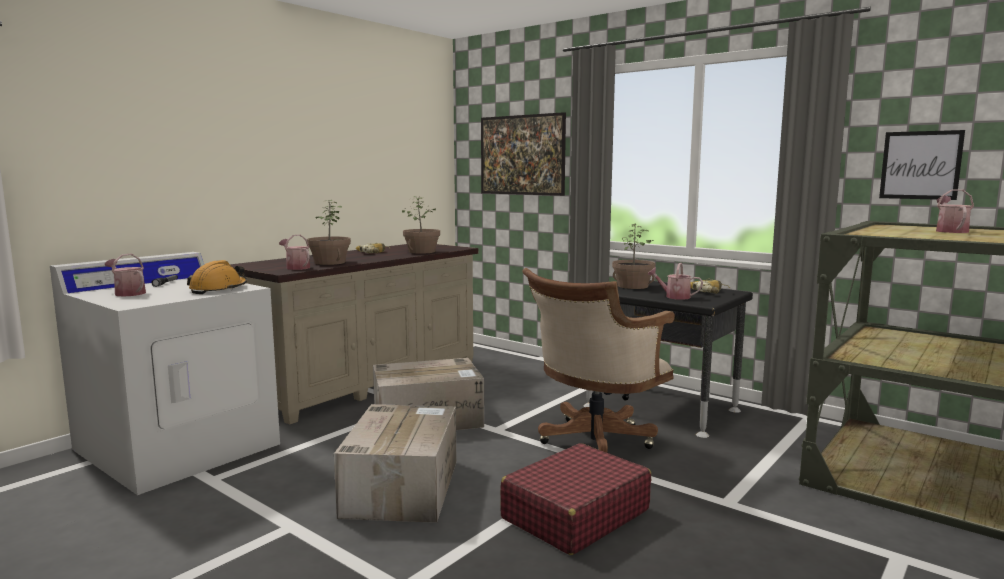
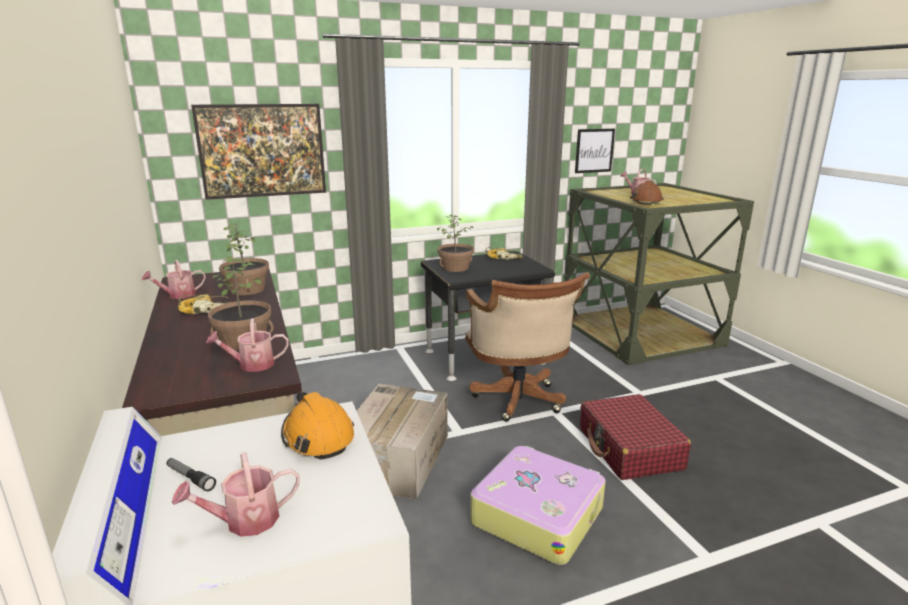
camera: 60 degrees left, 10 degrees up
cardboard box [334,404,457,523] -> suitcase [470,446,606,565]
watering can [647,263,703,300] -> watering can moved to [142,260,206,299]
none -> brown hard hat [630,181,664,205]

